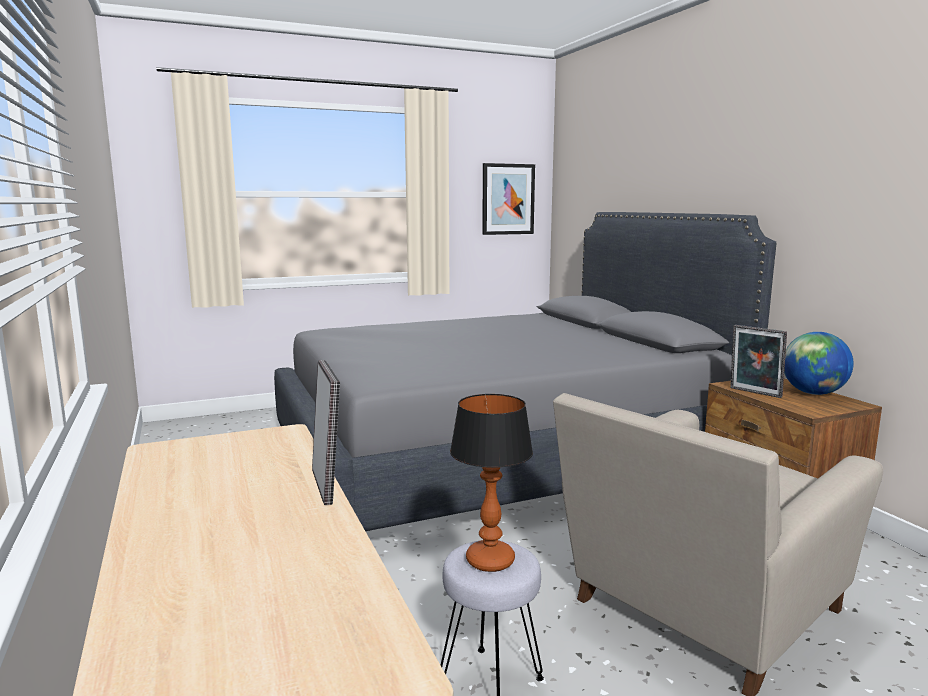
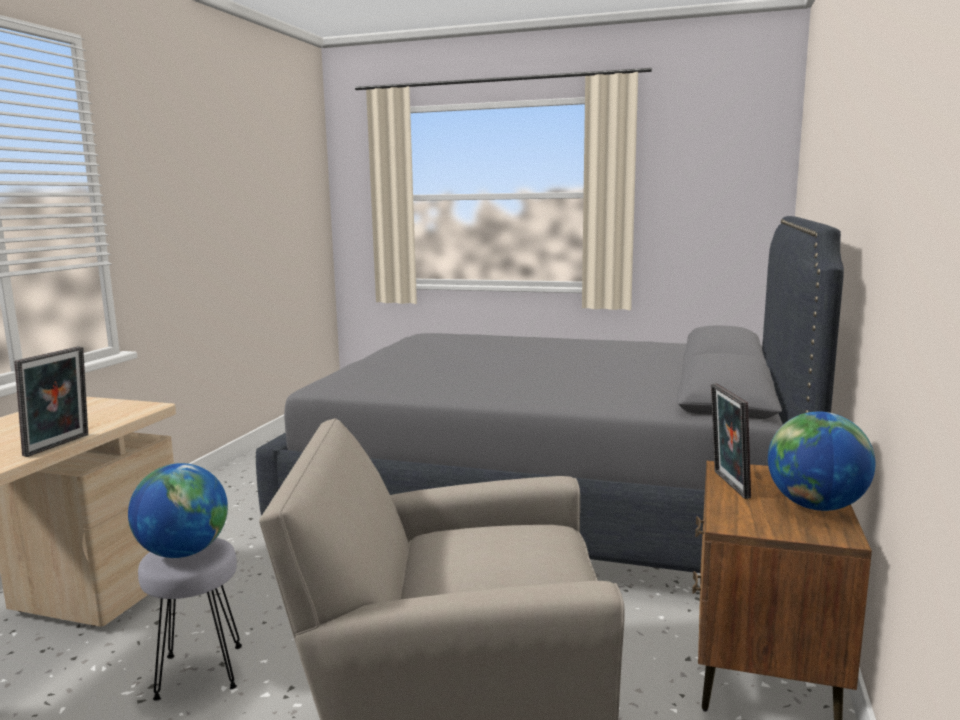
camera: 40 degrees right, 0 degrees up
table lamp [450,394,533,572] -> globe [128,463,228,558]
picture [482,163,535,235] -> none

